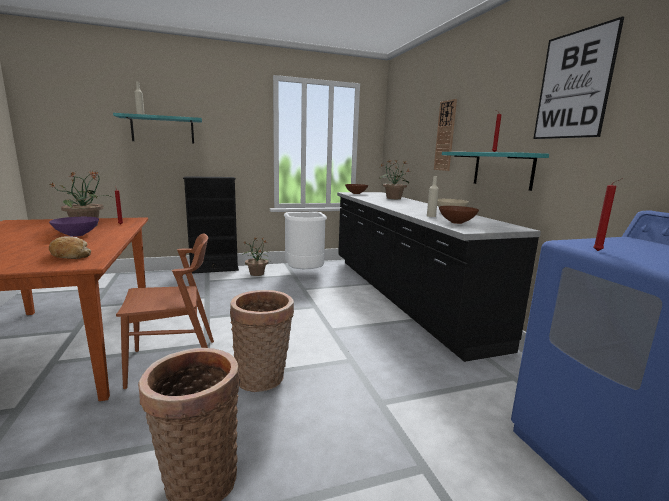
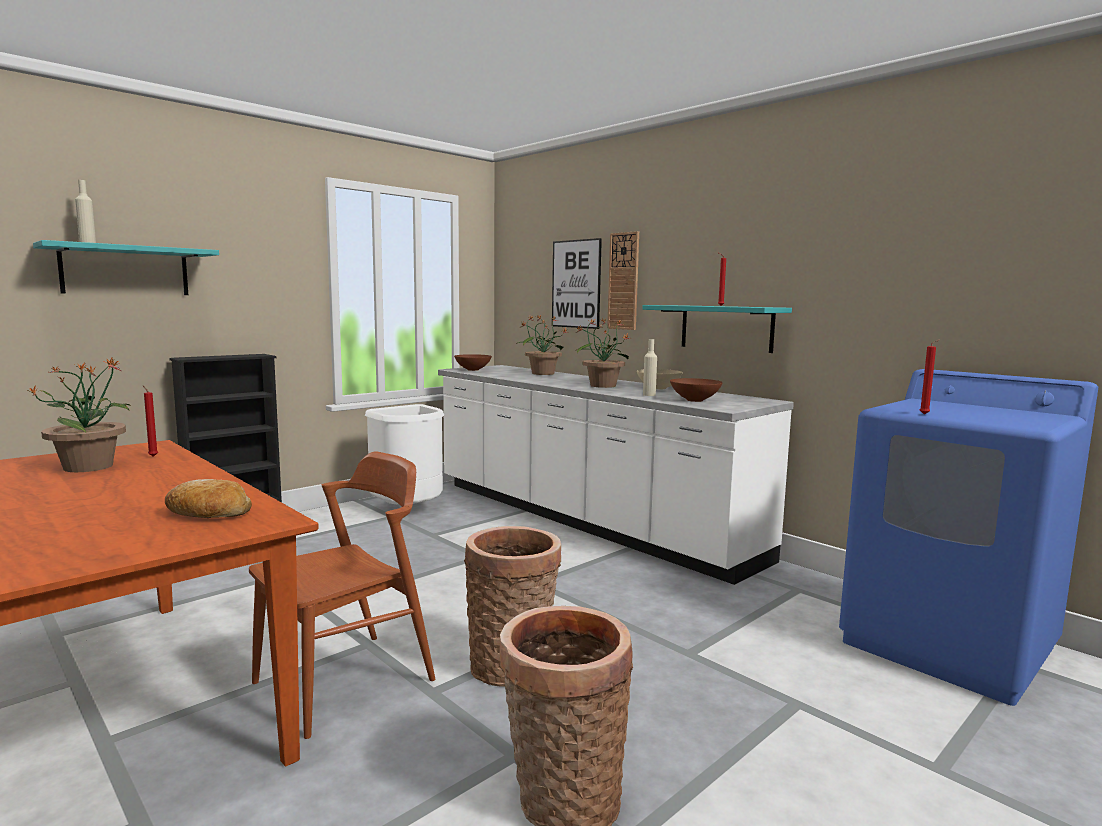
camera: 25 degrees left, 5 degrees down
purple bowl [49,217,99,237] -> none
potted plant [241,237,270,276] -> potted plant moved to [576,318,632,388]
black counter [337,192,541,362] -> white counter [438,365,794,585]
picture [533,16,624,139] -> picture moved to [552,238,602,329]

